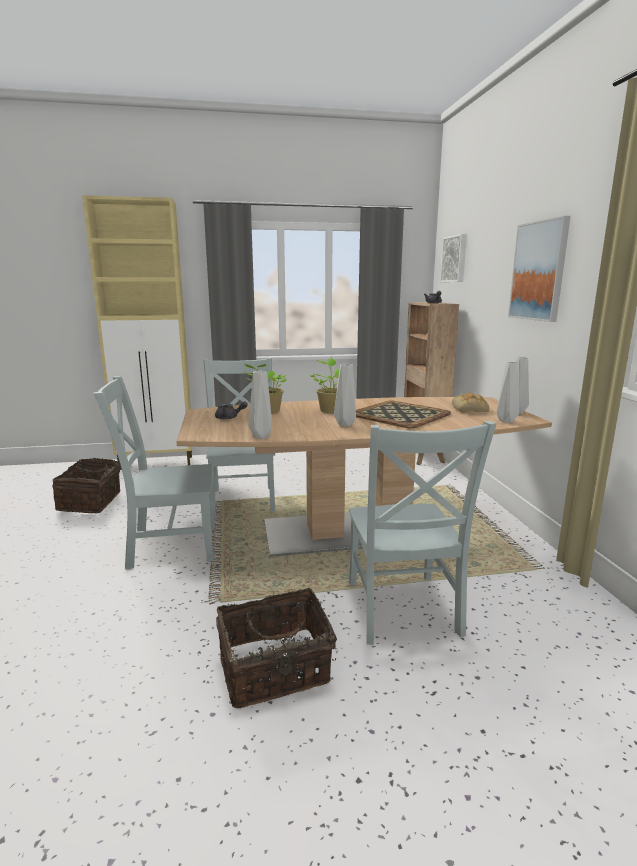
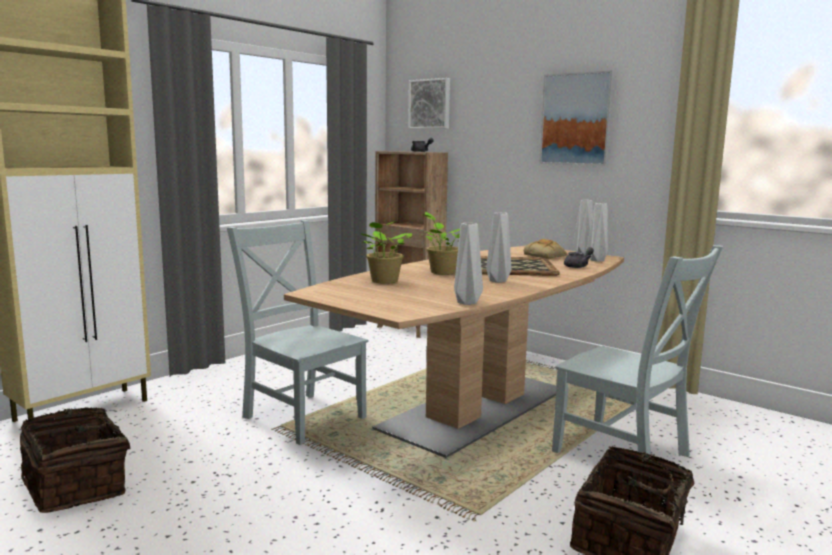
camera: 40 degrees left, 5 degrees down
grey chair [94,376,215,570] -> none
grey teapot [215,401,248,420] -> grey teapot moved to [564,247,594,268]

